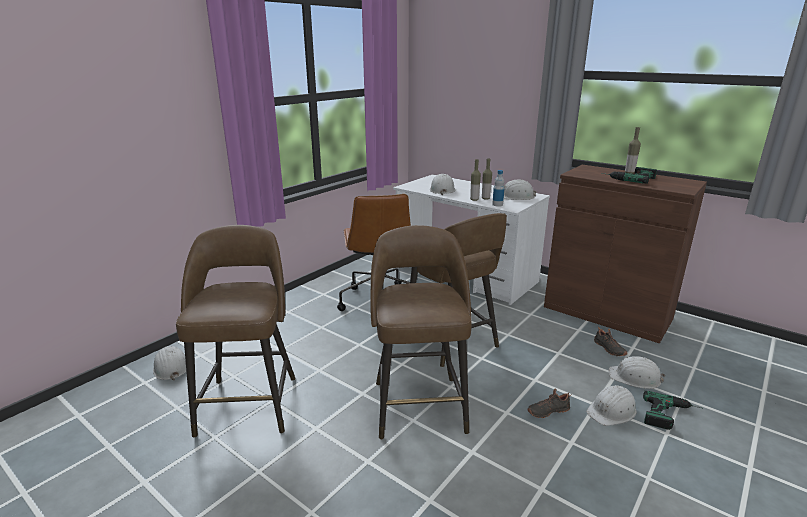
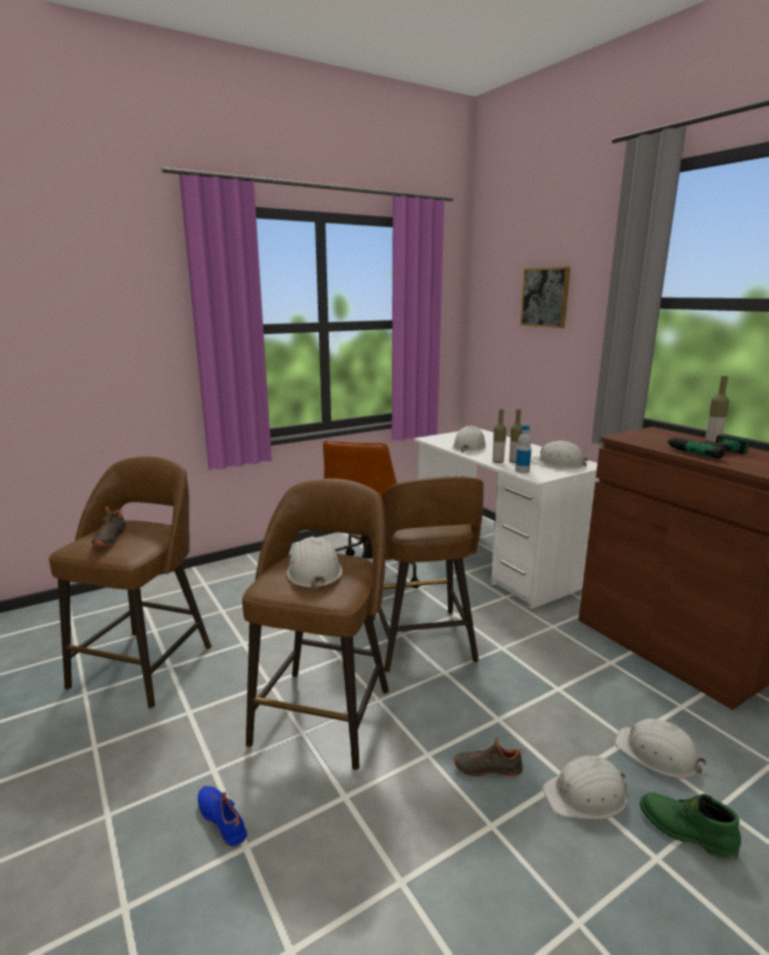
camera: 20 degrees right, 5 degrees down
white hard hat [153,346,186,380] -> white hard hat moved to [287,537,343,590]
black shoe [594,327,628,356] -> black shoe moved to [92,507,127,547]
power drill [643,391,701,430] -> green boot [640,792,741,861]
none -> blue shoe [198,786,247,847]
none -> picture [520,267,570,328]

